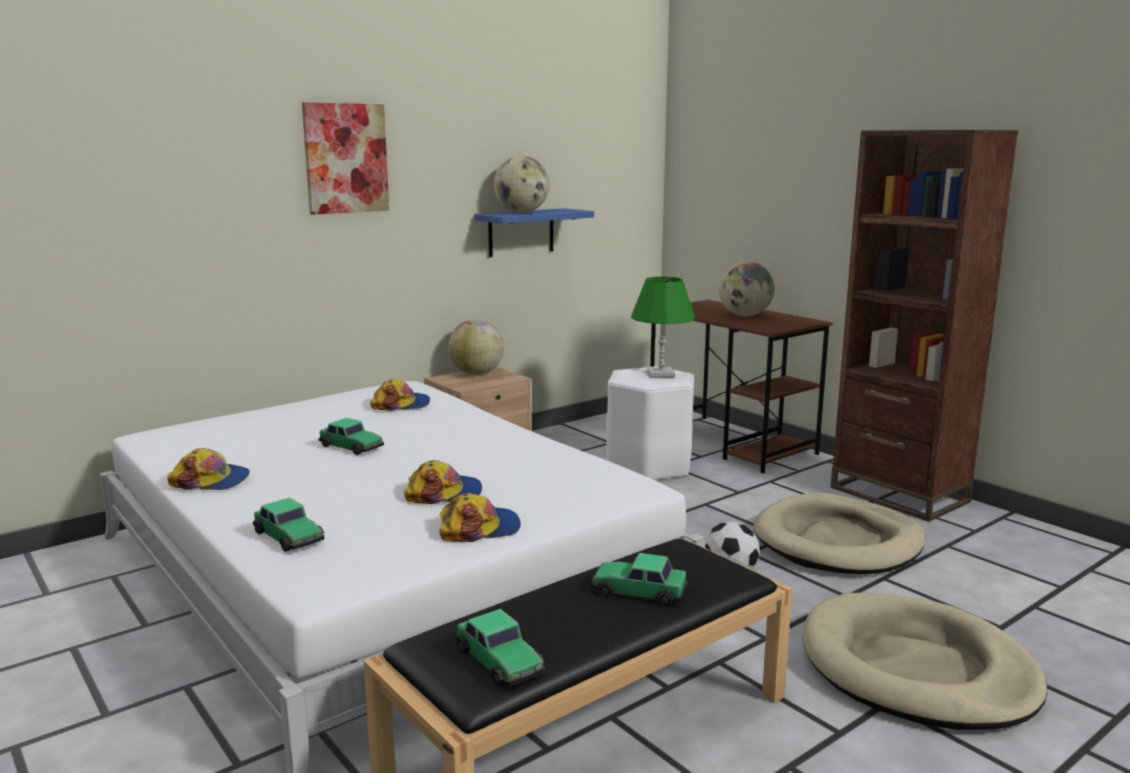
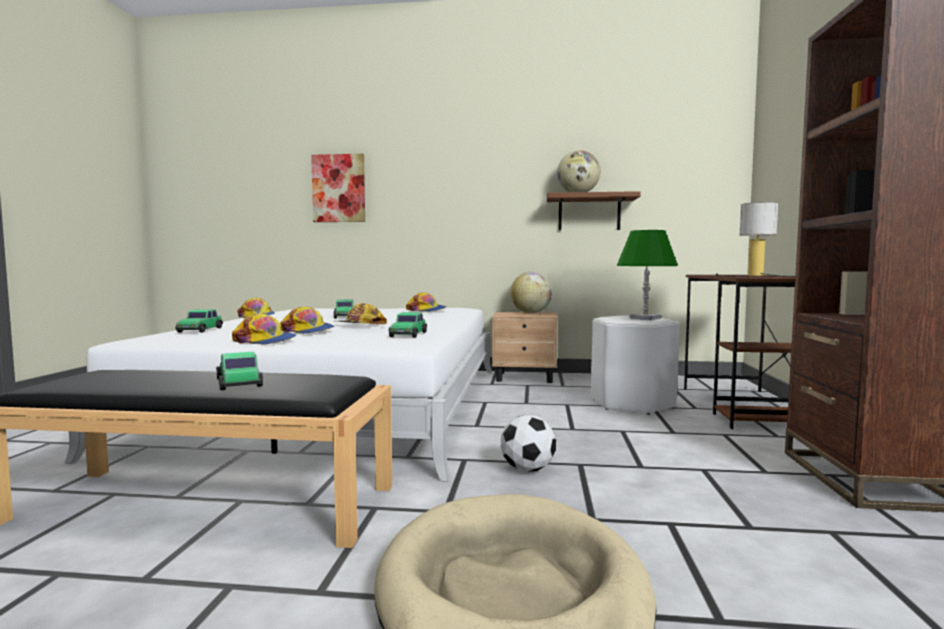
camera: 45 degrees right, 10 degrees down
picture [302,102,389,215] -> picture moved to [311,154,365,222]
toy car [455,609,545,686] -> toy car moved to [388,312,427,338]
blue shelf [474,208,594,257] -> brown shelf [547,191,640,230]
globe [719,261,775,316] -> table lamp [716,202,795,277]
beige dog bed [754,493,926,574] -> none
none -> cap [334,303,387,324]

